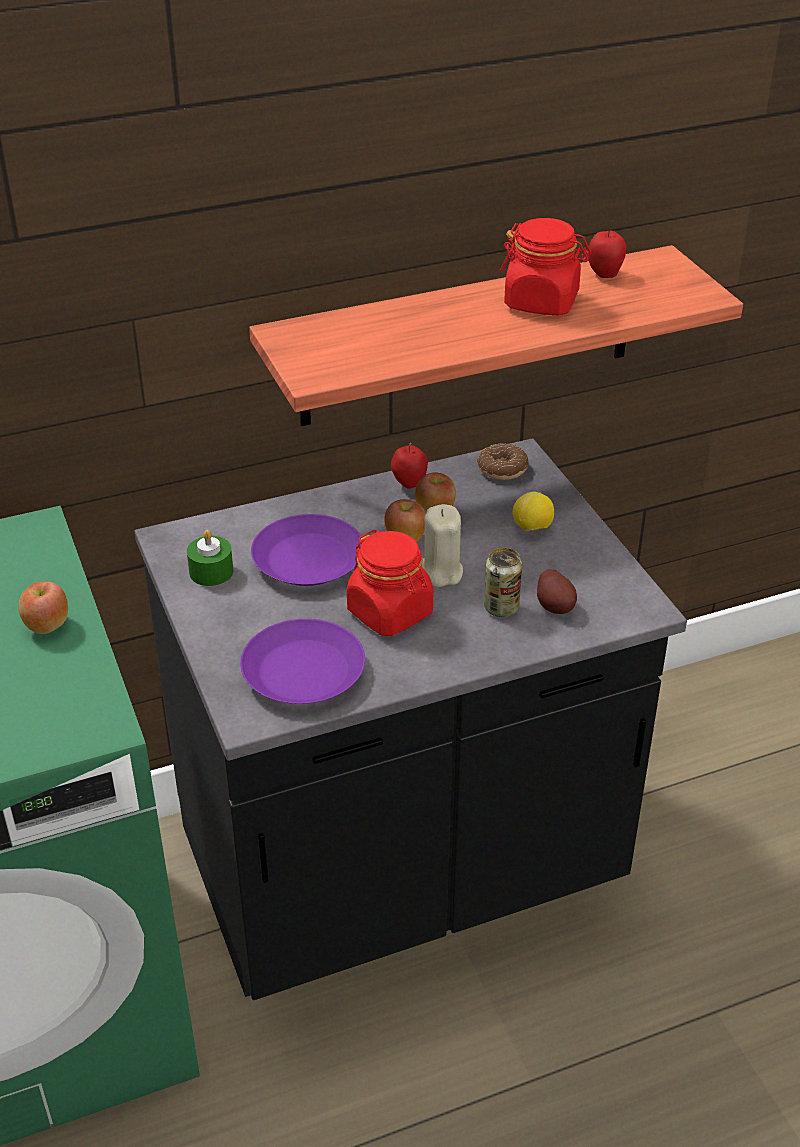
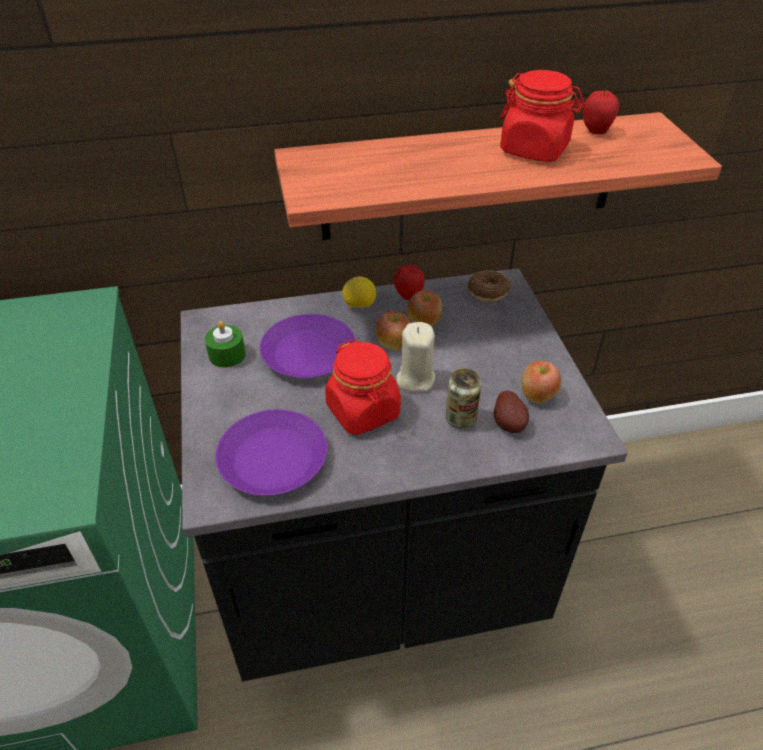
camera: 10 degrees right, 5 degrees up
apple [19,582,68,634] -> apple moved to [522,361,561,403]
lemon [513,492,554,531] -> lemon moved to [342,276,376,308]

